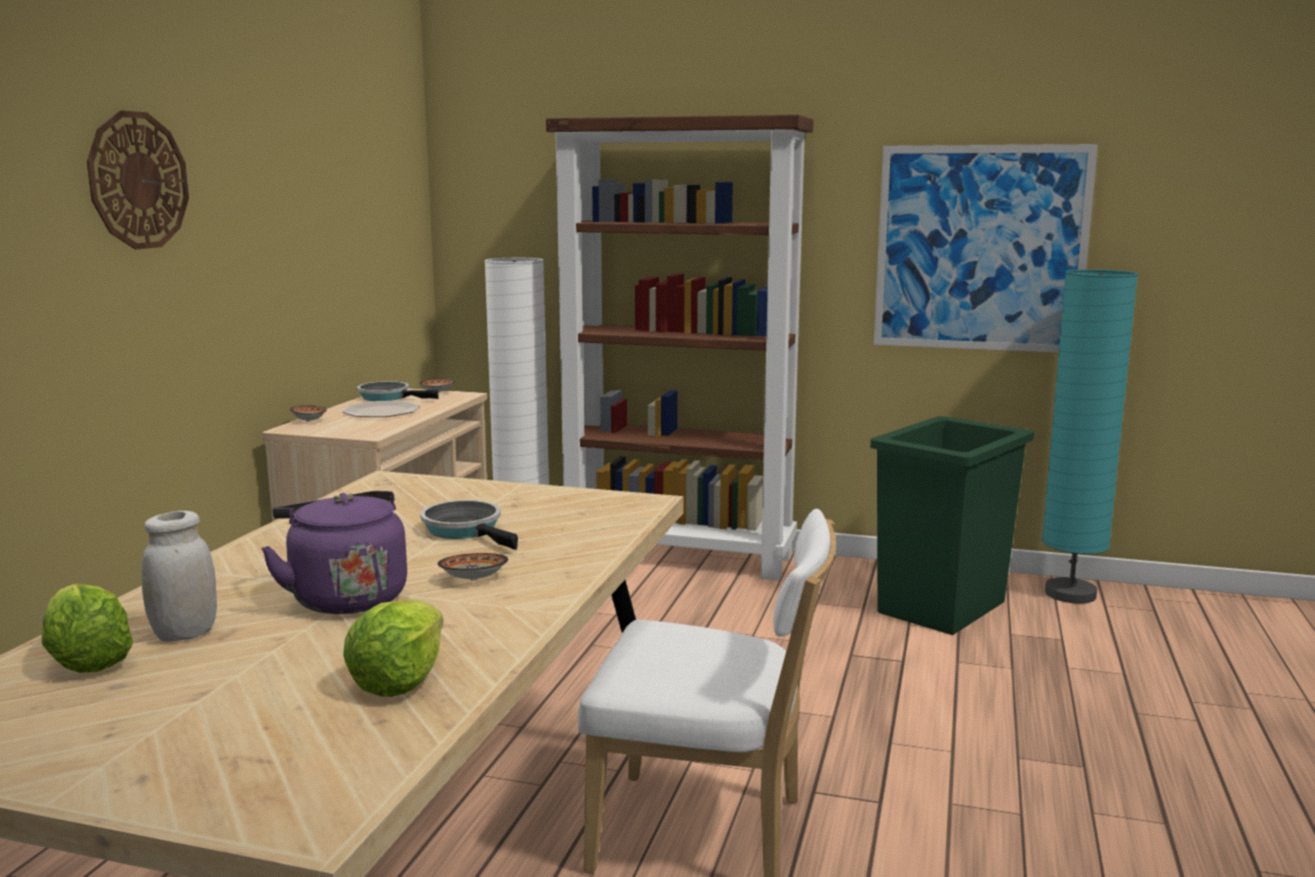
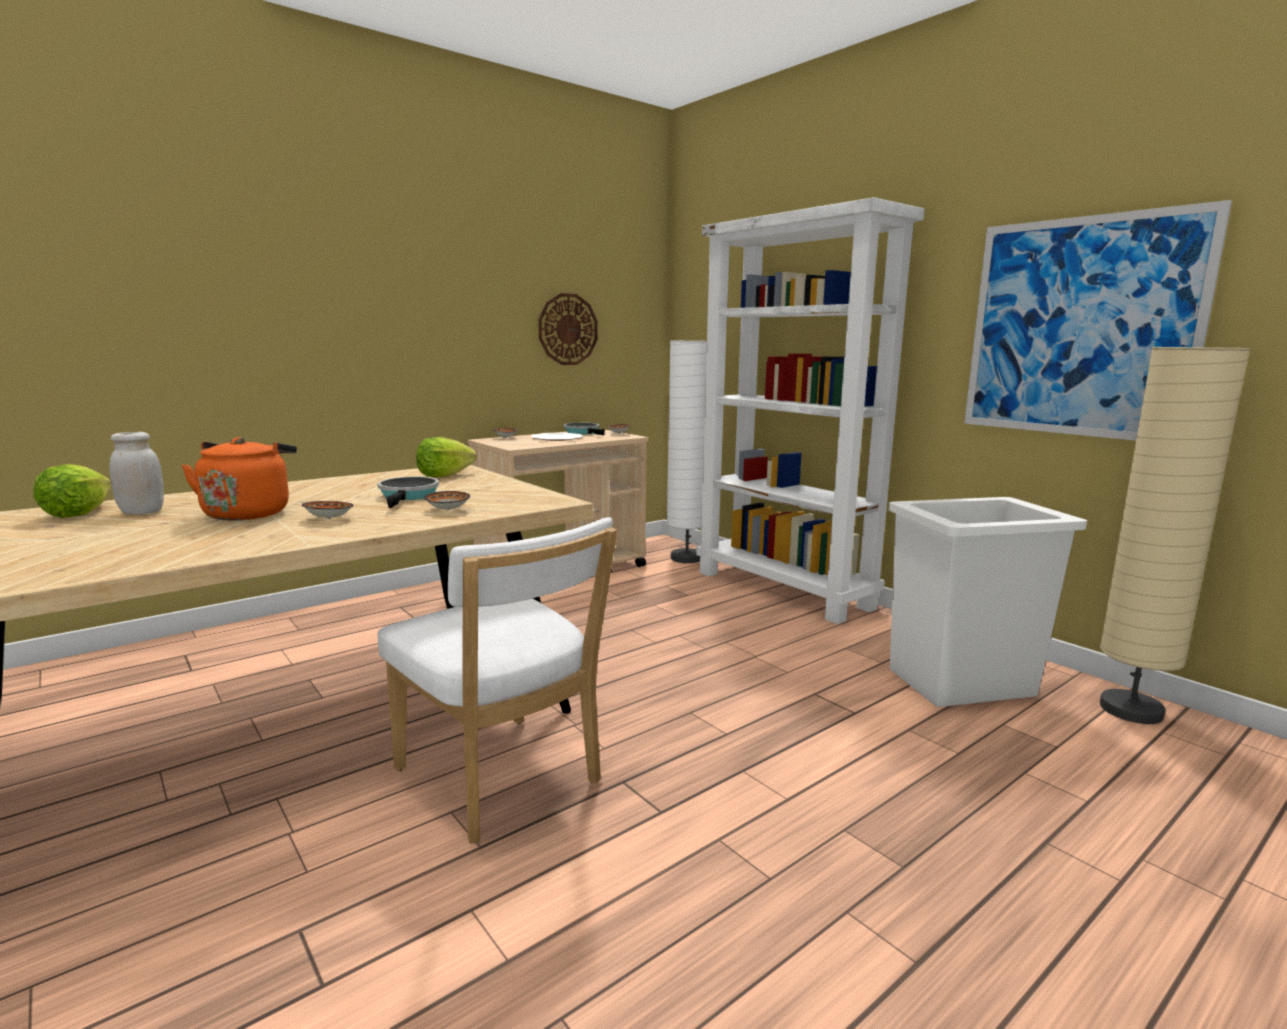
camera: 35 degrees right, 0 degrees up
wall clock [87,110,189,249] -> wall clock moved to [538,293,598,365]
purple kettle [261,491,407,614] -> orange kettle [181,437,297,520]
lettuce [343,599,443,697] -> lettuce moved to [416,437,477,477]
brown bookcase [546,114,813,581] -> white bookcase [696,197,924,624]
green trash can [870,416,1034,635] -> white trash can [889,497,1087,707]
turquoise floor lamp [1042,269,1138,604] -> beige floor lamp [1100,347,1251,724]
none -> bowl [424,491,470,510]

